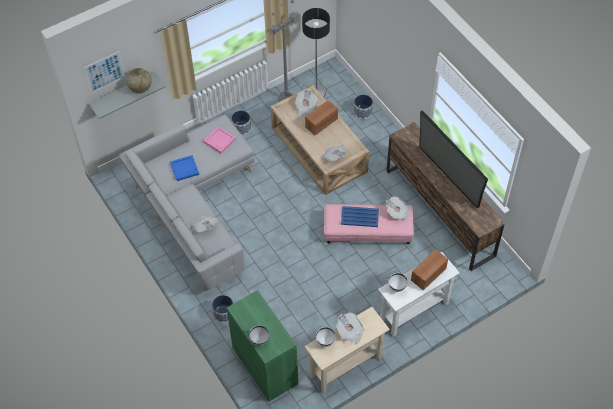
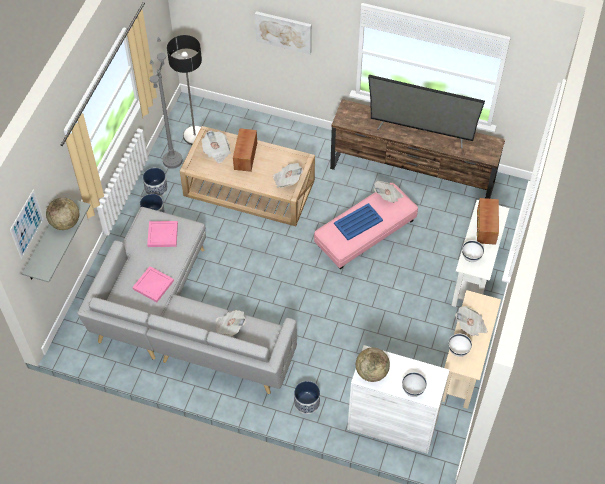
camera: 40 degrees left, 0 degrees up
blue tray [170,155,199,181] -> pink tray [132,266,174,302]
green cabinet [227,290,298,402] -> white cabinet [347,345,450,454]
planter [354,95,373,119] -> planter moved to [143,168,168,197]
none -> picture [255,11,312,54]
none -> globe [356,348,390,382]

